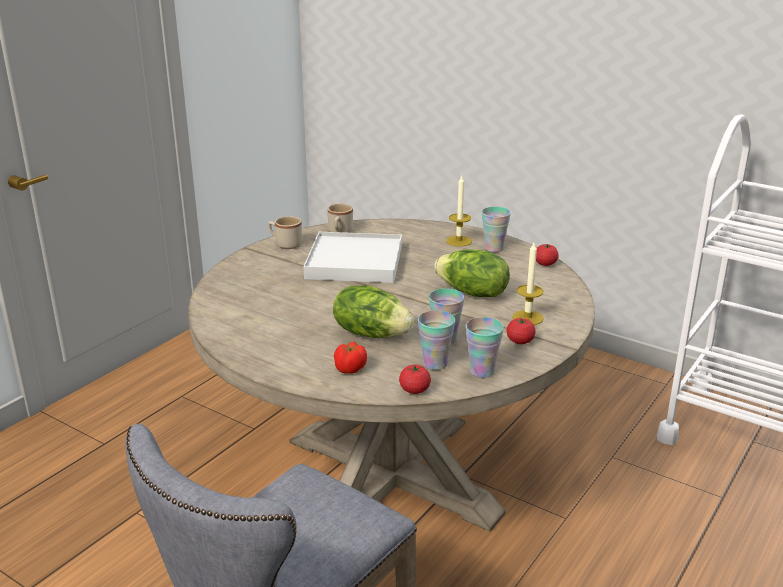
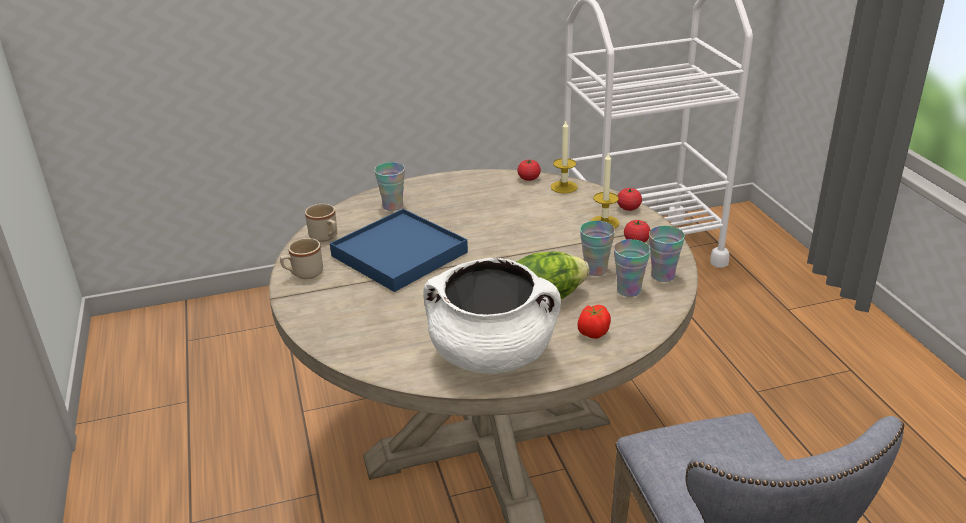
camera: 50 degrees left, 5 degrees up
white tray [303,232,402,283] -> blue tray [330,209,468,292]
tomato [399,365,431,394] -> tomato moved to [617,188,642,211]
lettuce [434,249,510,297] -> none
candle [446,175,472,246] -> candle moved to [551,119,578,193]
cup [482,207,511,252] -> cup moved to [374,162,405,211]
none -> white cooking pot [423,258,561,374]

